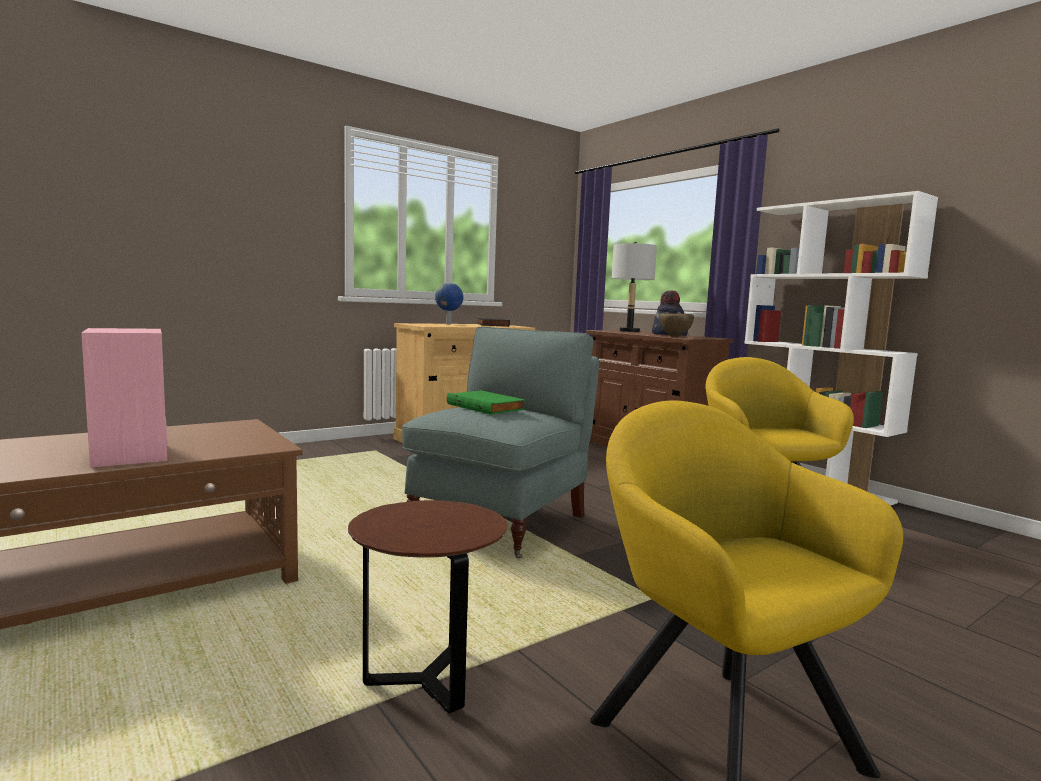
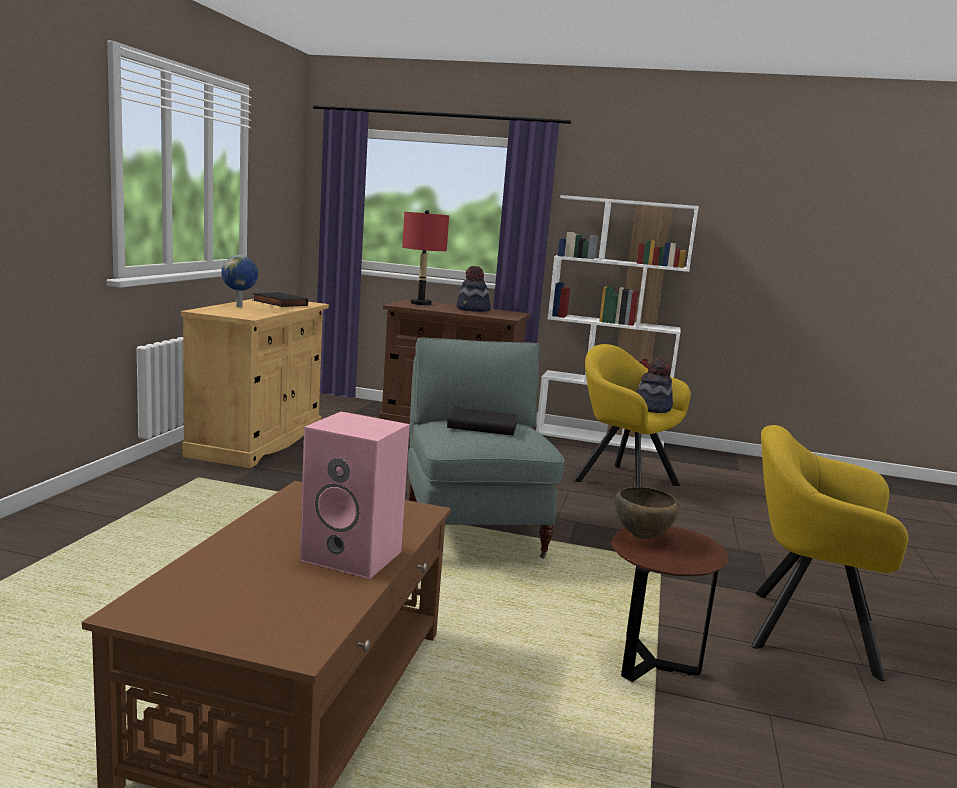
camera: 40 degrees left, 5 degrees up
green book [447,390,525,415] -> black book [447,407,518,436]
grey table lamp [612,242,657,332] -> red table lamp [402,210,449,305]
brown bowl [659,313,694,337] -> brown bowl moved to [615,487,679,539]
none -> hat [637,358,673,413]

